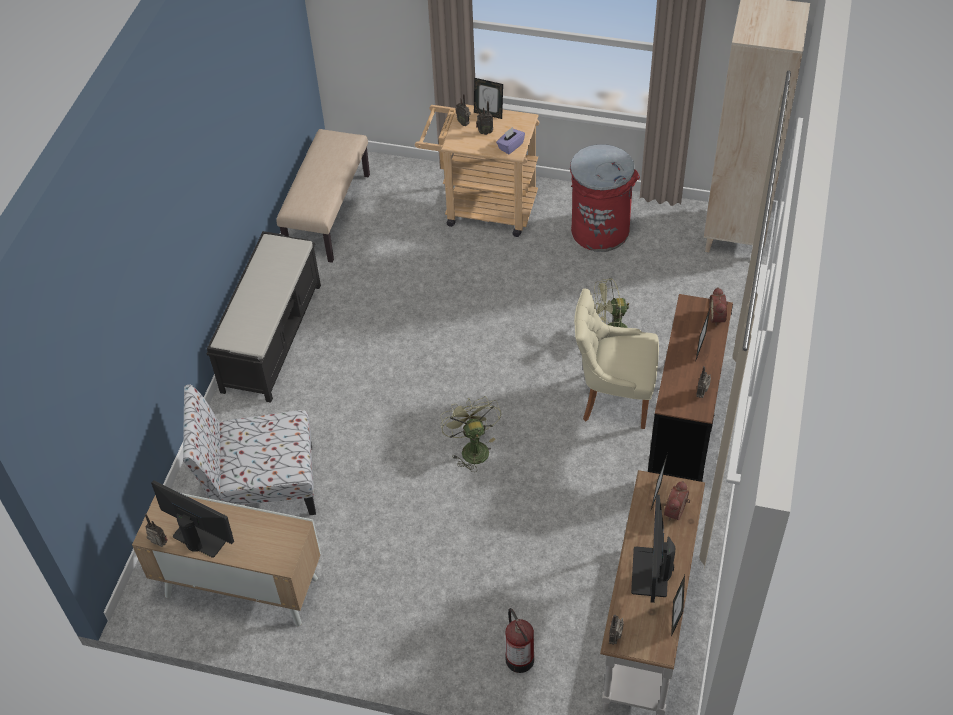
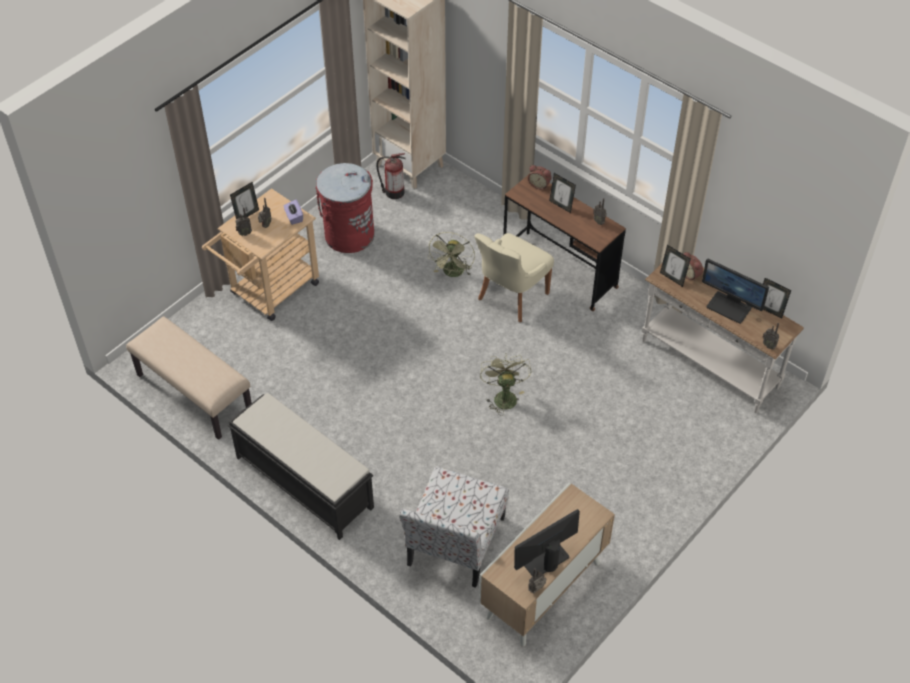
camera: 65 degrees left, 0 degrees up
green fan [440,396,501,472] -> green fan turned 75 degrees clockwise [480,353,532,416]
fire extinguisher [505,608,534,673] -> fire extinguisher moved to [377,153,406,199]

